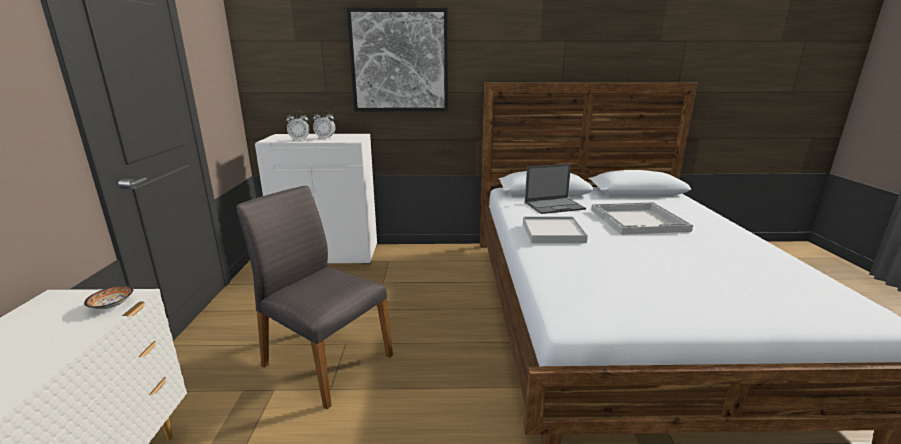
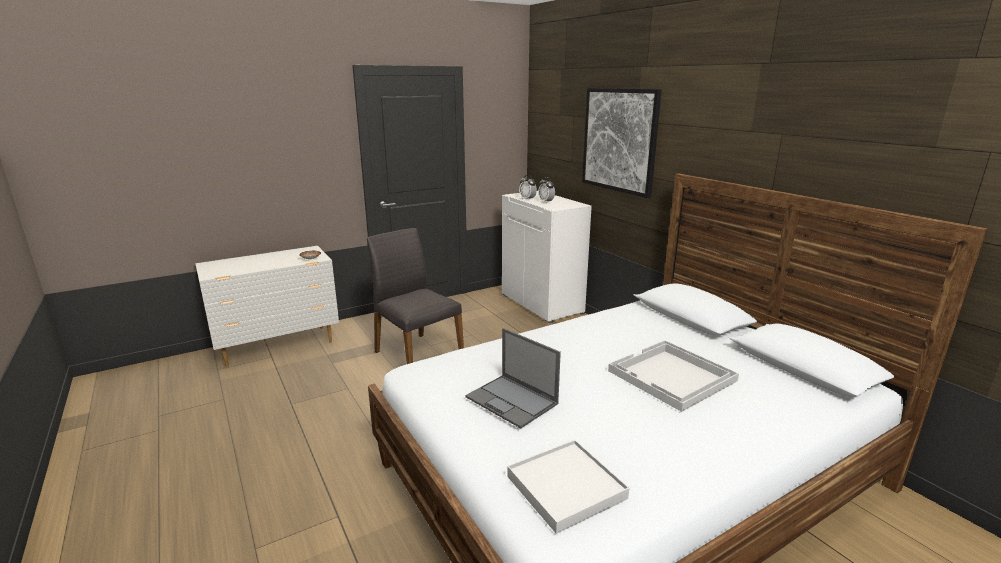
camera: 60 degrees right, 0 degrees up
grey chair [236,186,393,409] -> grey chair turned 45 degrees counterclockwise [367,228,464,364]
white tray [523,216,588,243] -> white tray moved to [507,440,629,534]
laptop [525,164,586,214] -> laptop moved to [465,328,561,429]

